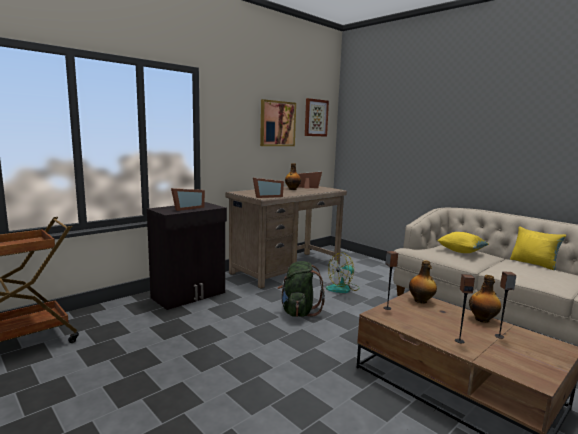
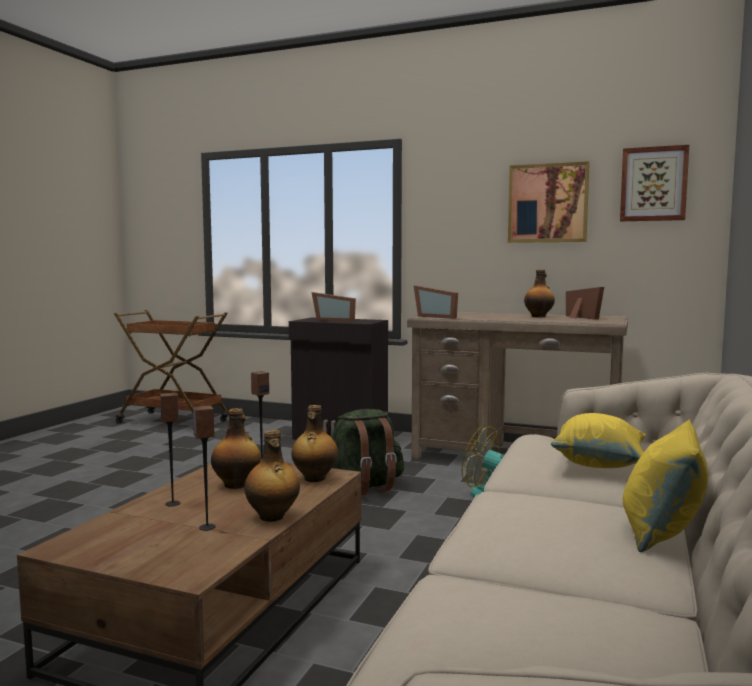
camera: 65 degrees right, 5 degrees down
none -> bottle [211,408,261,489]

